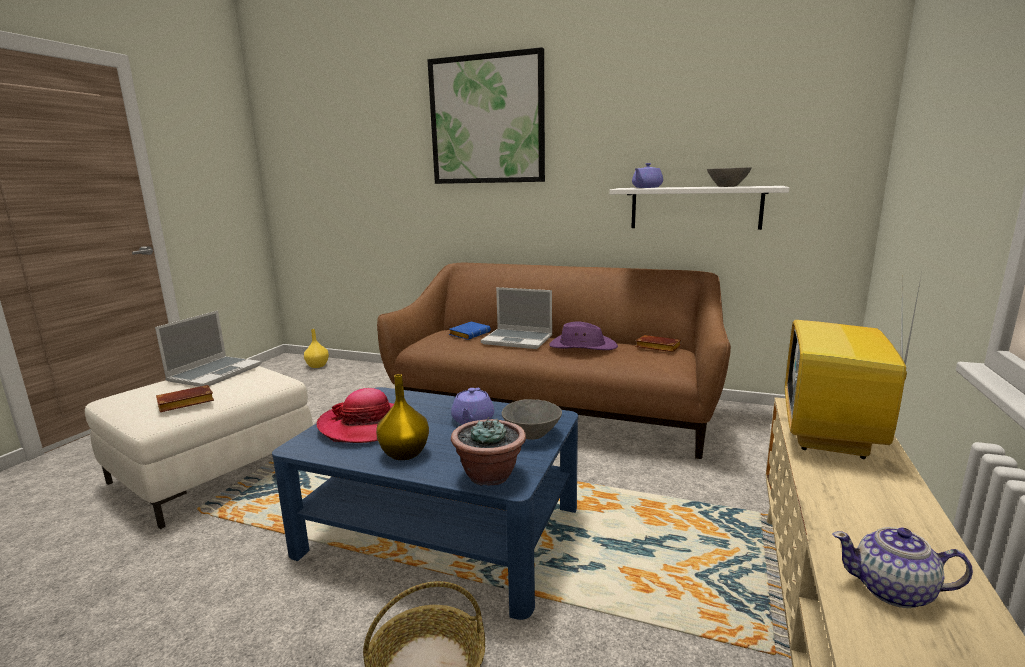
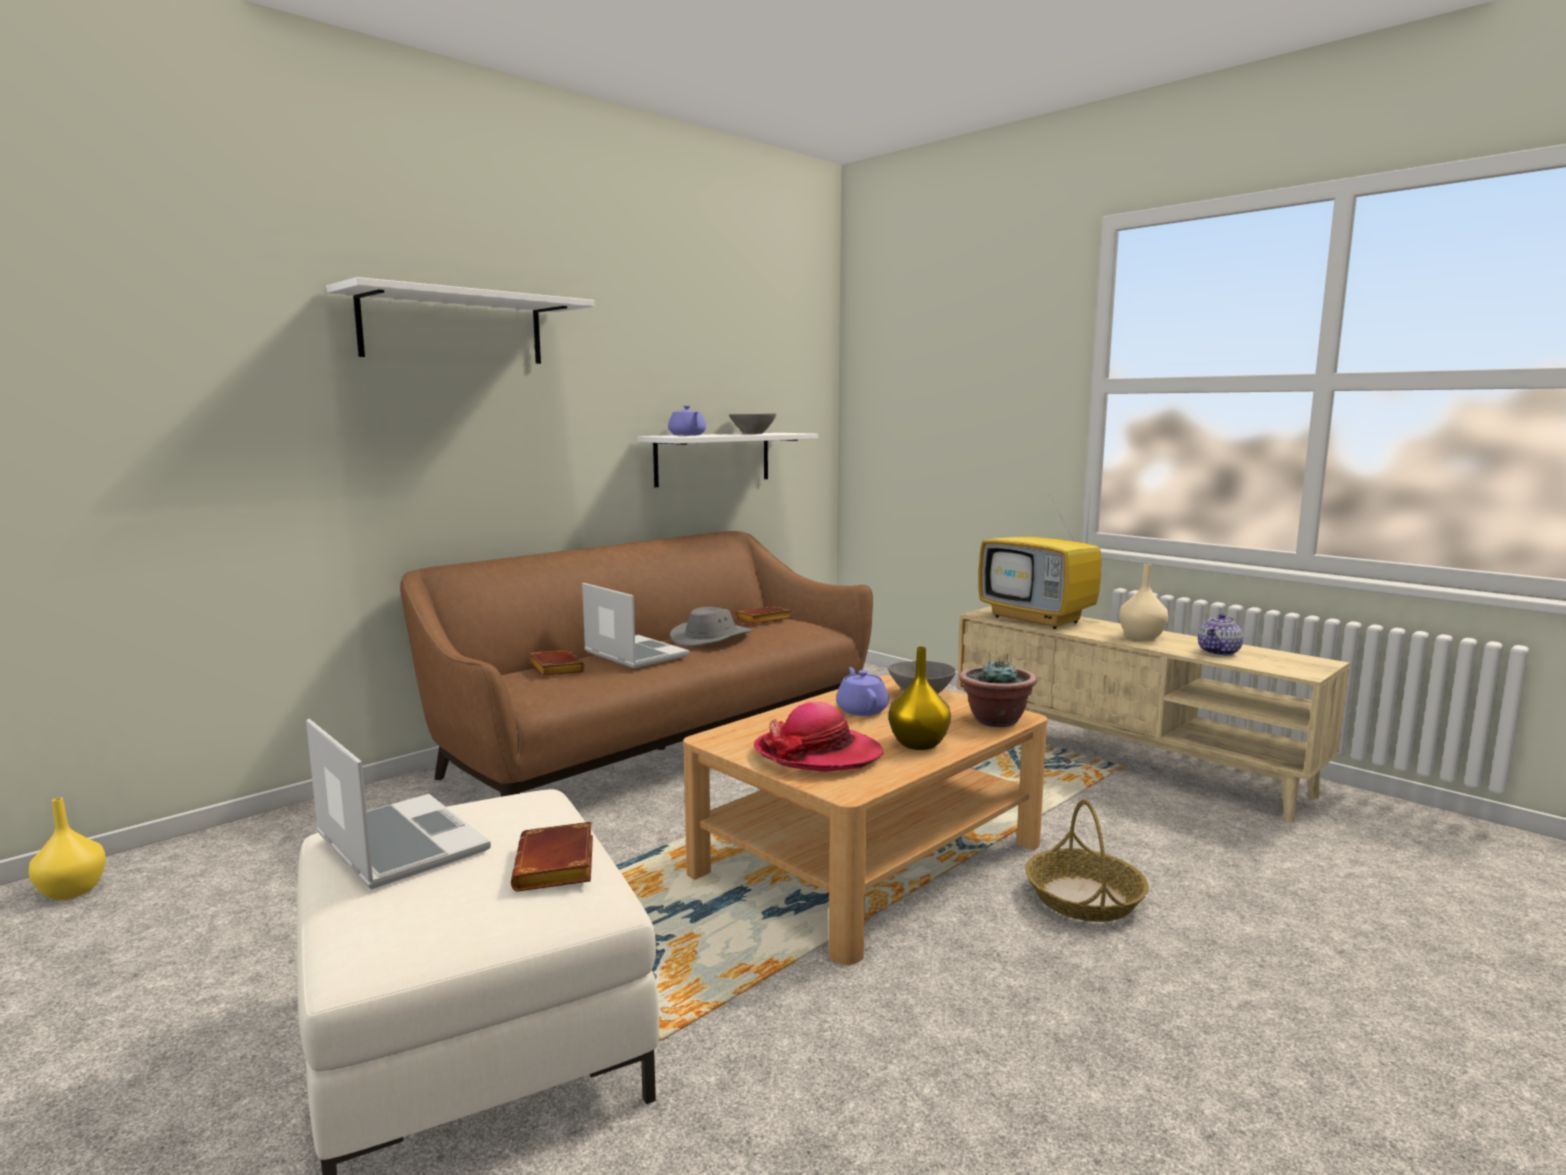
camera: 65 degrees left, 5 degrees down
blue coffee table [272,387,578,620] -> beige coffee table [683,675,1048,965]
picture [427,47,545,184] -> white shelf [326,277,594,364]
blue book [449,322,491,340] -> brown book [529,650,585,676]
purple teapot [451,388,494,425] -> purple teapot turned 135 degrees counterclockwise [836,667,889,716]
laptop [481,287,552,349] -> laptop turned 90 degrees counterclockwise [582,583,689,668]
purple hat [549,321,618,350] -> grey hat [670,607,752,647]
none -> beige vase [1119,564,1168,640]

